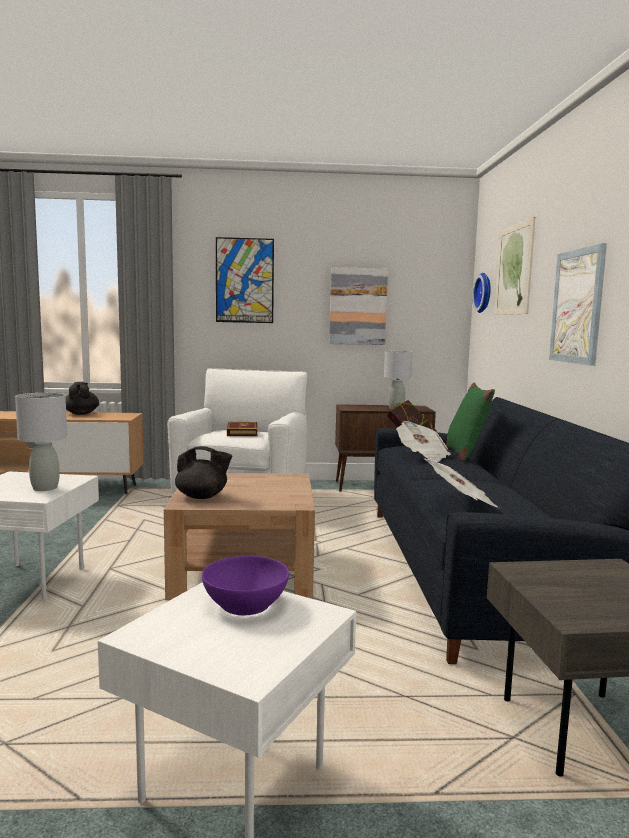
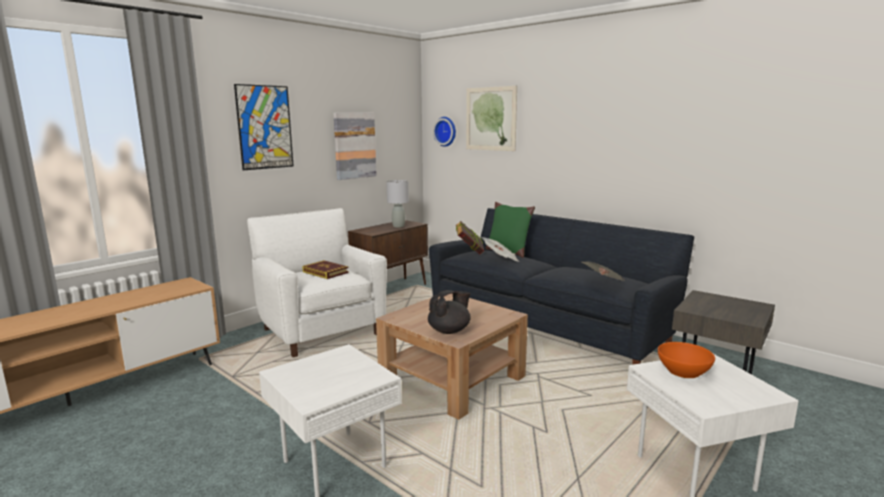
camera: 45 degrees left, 5 degrees up
grey table lamp [15,393,67,491] -> none
black teapot [66,382,99,415] -> none
purple bowl [202,556,289,615] -> orange bowl [658,342,715,378]
picture [549,243,607,366] -> none

